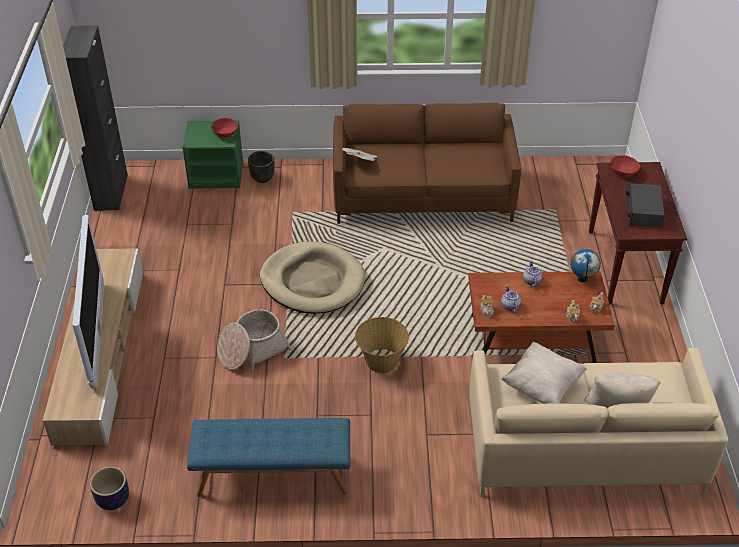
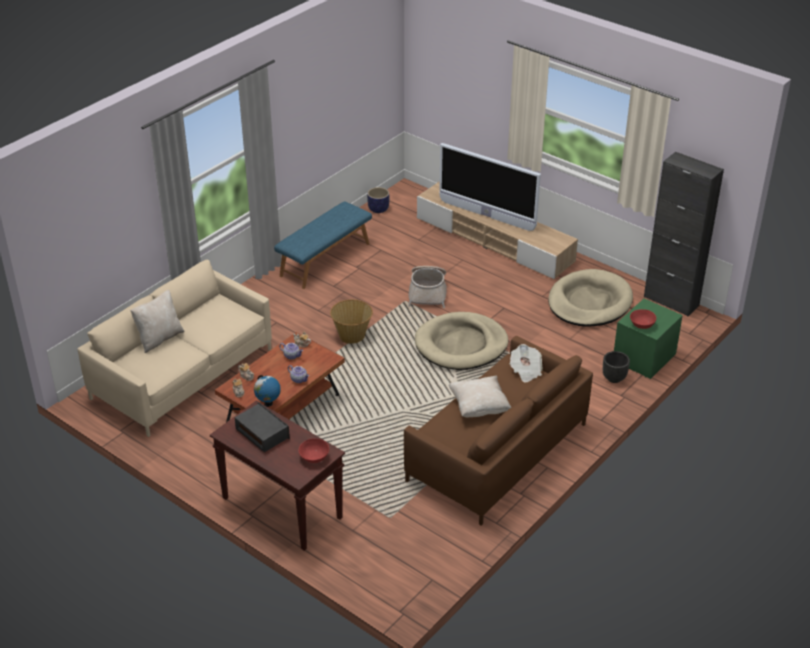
camera: 130 degrees right, 5 degrees down
beige pillow [501,342,587,404] -> beige pillow moved to [449,376,511,417]
none -> beige dog bed [548,269,633,326]

